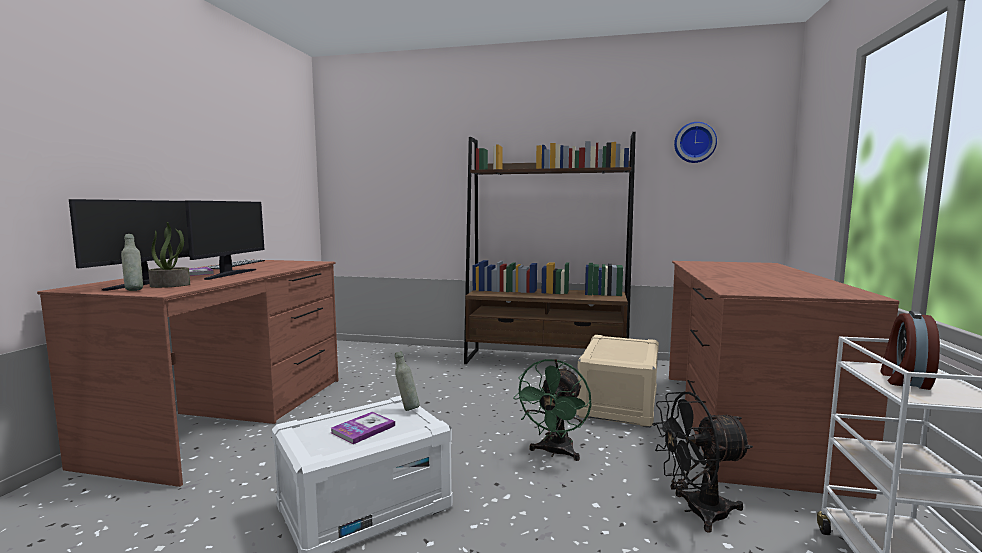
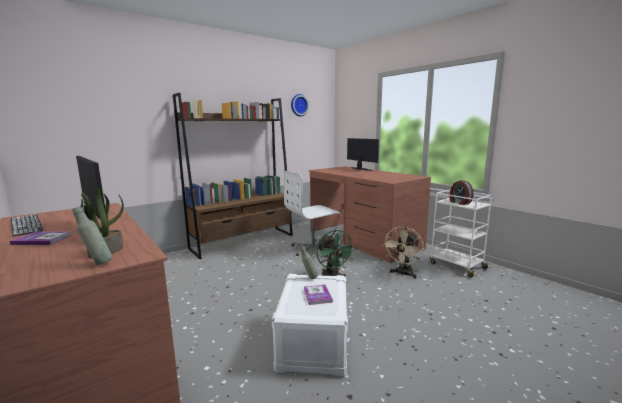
camera: 50 degrees left, 5 degrees up
monitor [69,199,190,291] -> monitor moved to [347,138,379,171]
beige storage box [576,335,659,428] -> white office chair [284,171,341,257]
black fan [652,392,753,533] -> beige fan [383,226,424,279]

